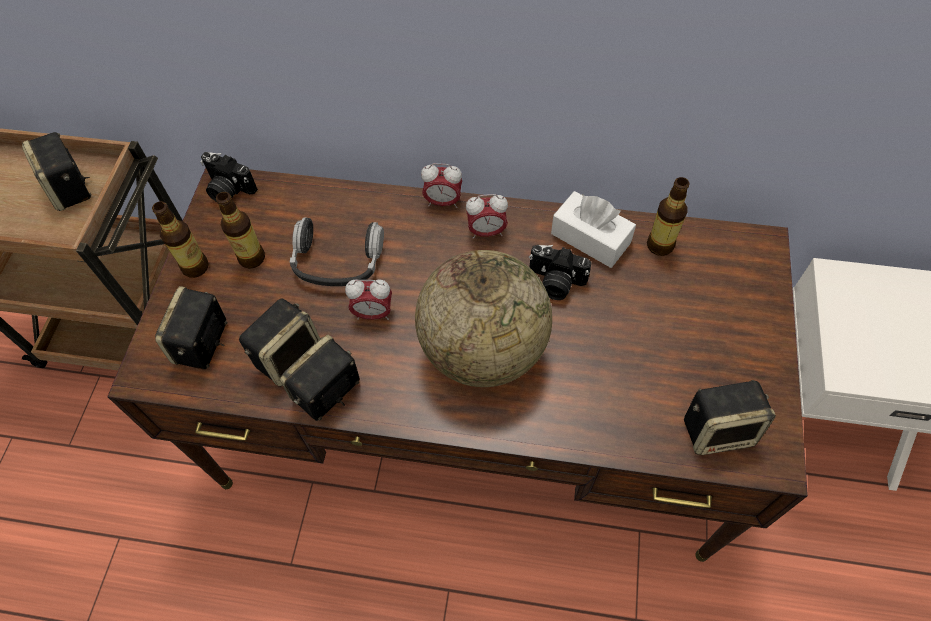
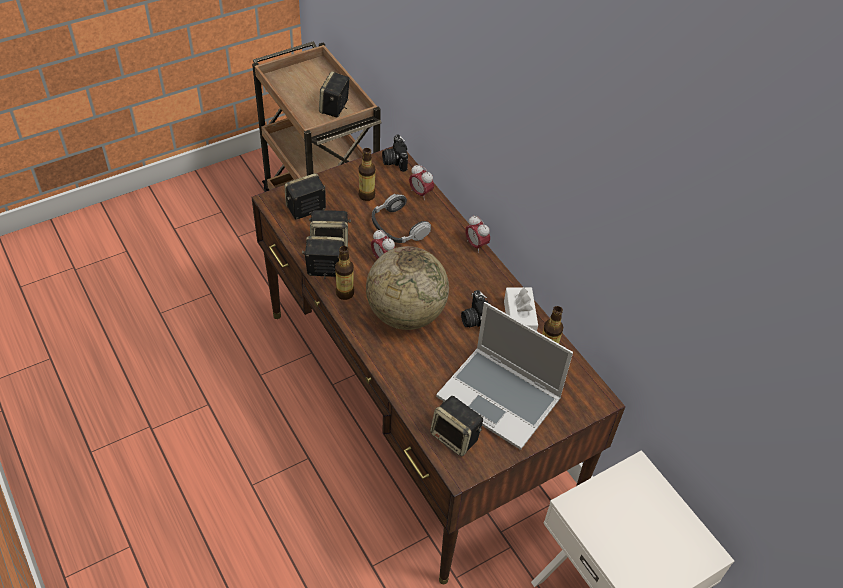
camera: 45 degrees right, 10 degrees down
bottle [152,201,209,278] -> bottle moved to [335,246,354,300]
alarm clock [466,194,508,239] -> alarm clock moved to [409,164,434,200]
none -> laptop [436,302,573,450]

